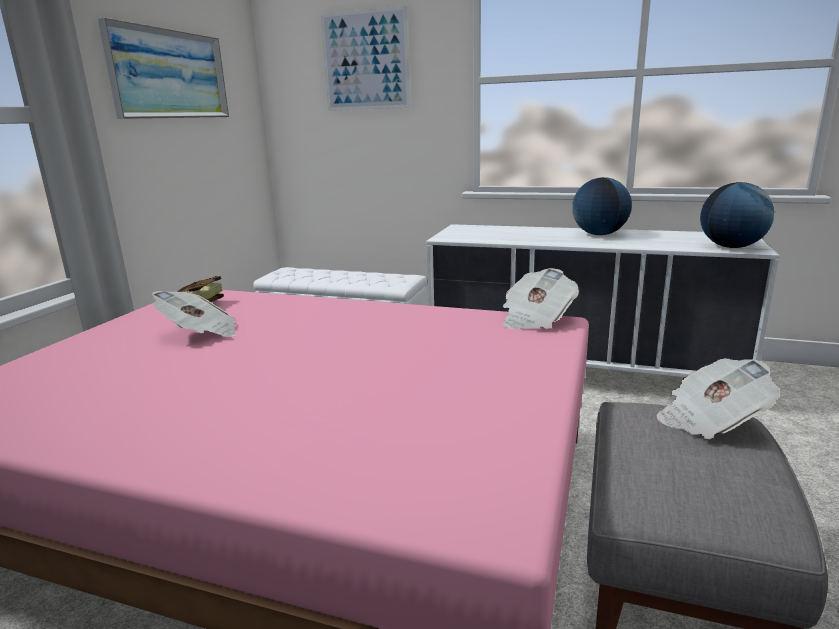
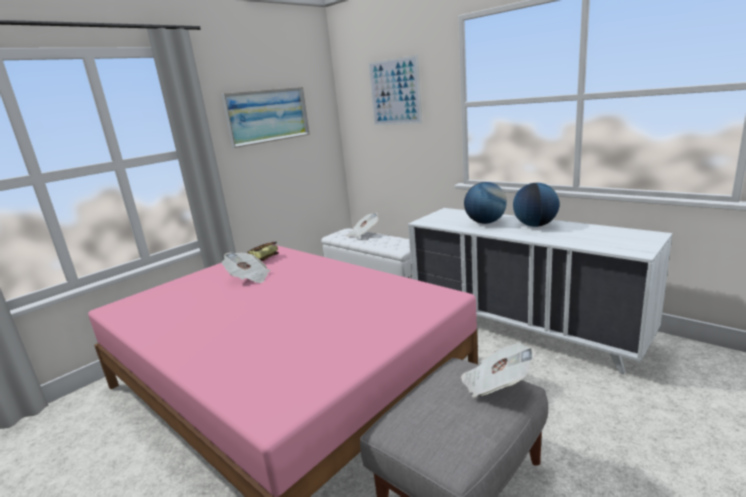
camera: 25 degrees right, 0 degrees up
newspaper [503,268,579,329] -> newspaper moved to [347,213,378,238]
globe [700,182,774,248] -> globe moved to [464,182,507,224]

